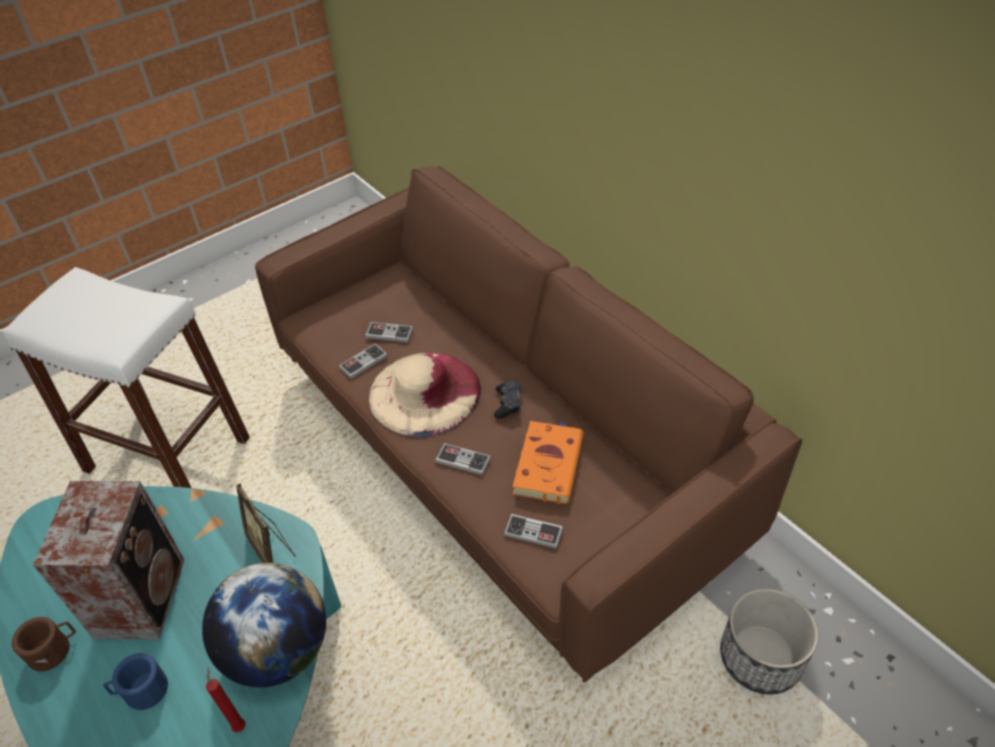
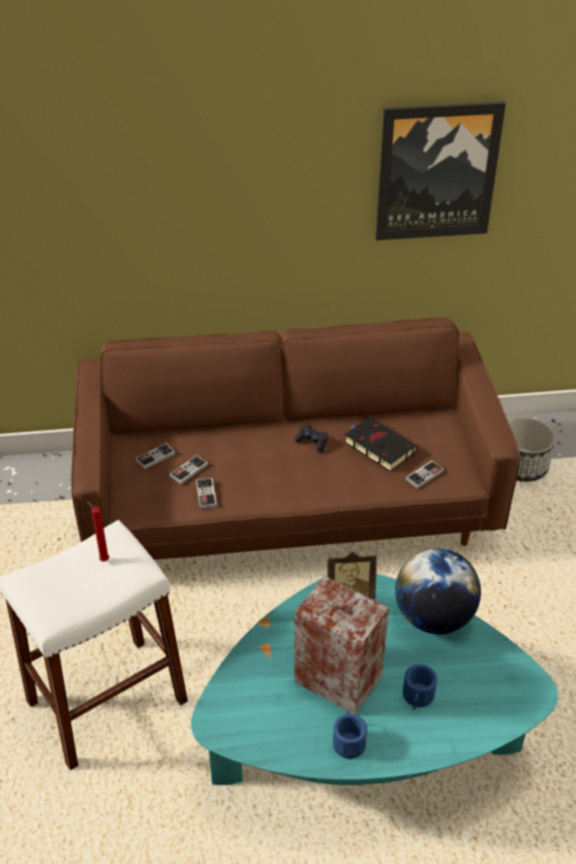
camera: 60 degrees left, 5 degrees down
brown mug [12,617,76,671] -> blue mug [333,710,367,759]
red candle [206,667,246,733] -> red candle moved to [86,501,109,562]
beige hat [369,353,481,437] -> none
game controller [435,443,491,475] -> game controller moved to [135,443,176,470]
orange book [513,421,584,504] -> black book [344,417,417,472]
none -> picture [375,102,506,240]

